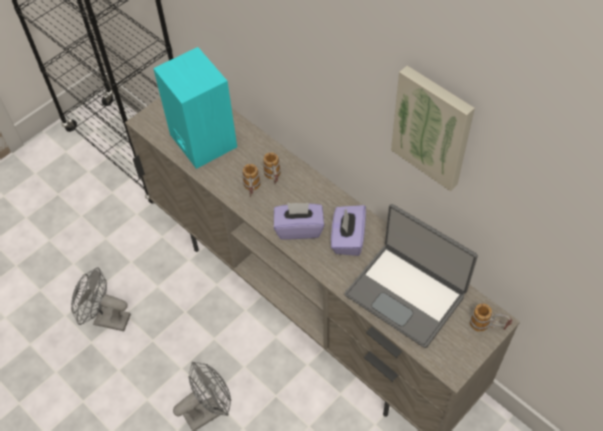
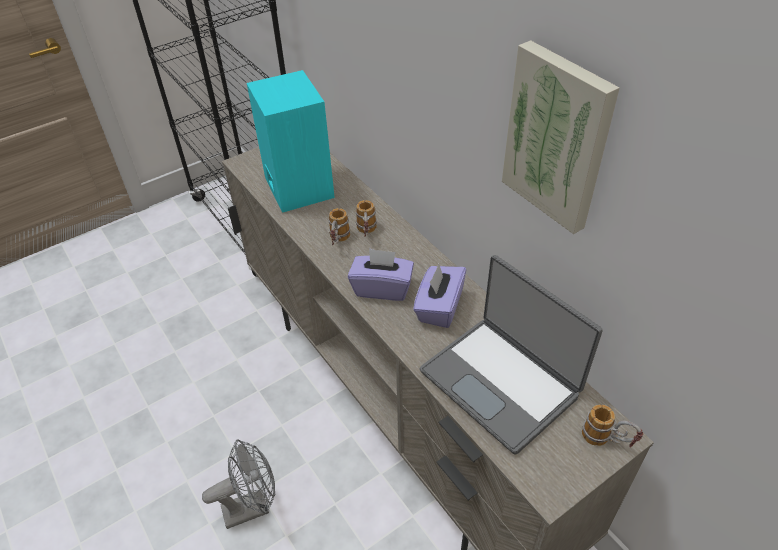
camera: 10 degrees right, 10 degrees down
grey fan [71,267,131,331] -> none

